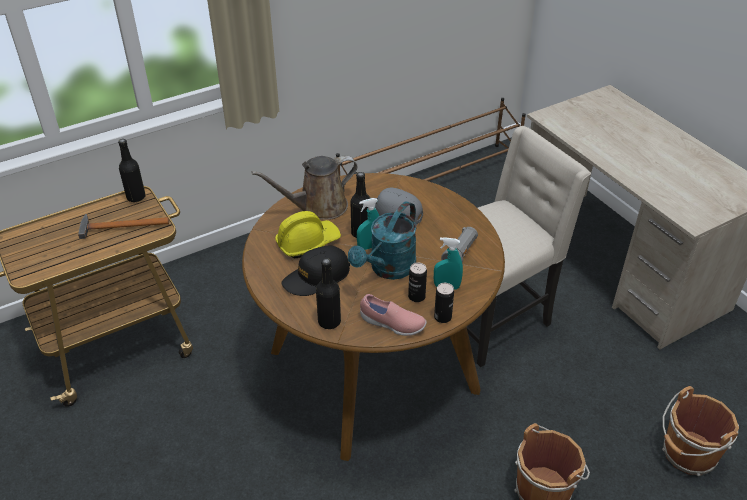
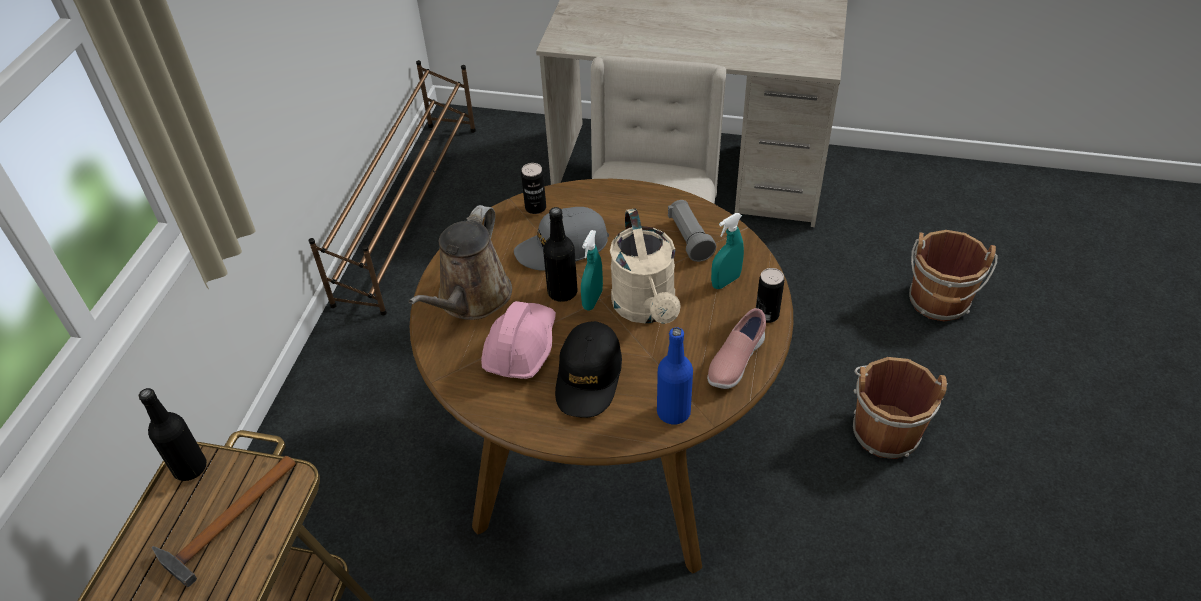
camera: 45 degrees left, 5 degrees up
yellow hard hat [275,211,341,258] -> pink hard hat [481,301,556,379]
black bottle [316,258,341,329] -> blue bottle [657,327,693,425]
turquoise watering can [348,201,417,280] -> beige watering can [610,208,681,324]
pink shoe [360,294,427,336] -> pink shoe turned 150 degrees clockwise [707,308,766,389]
can [408,263,427,302] -> can moved to [521,163,546,214]

